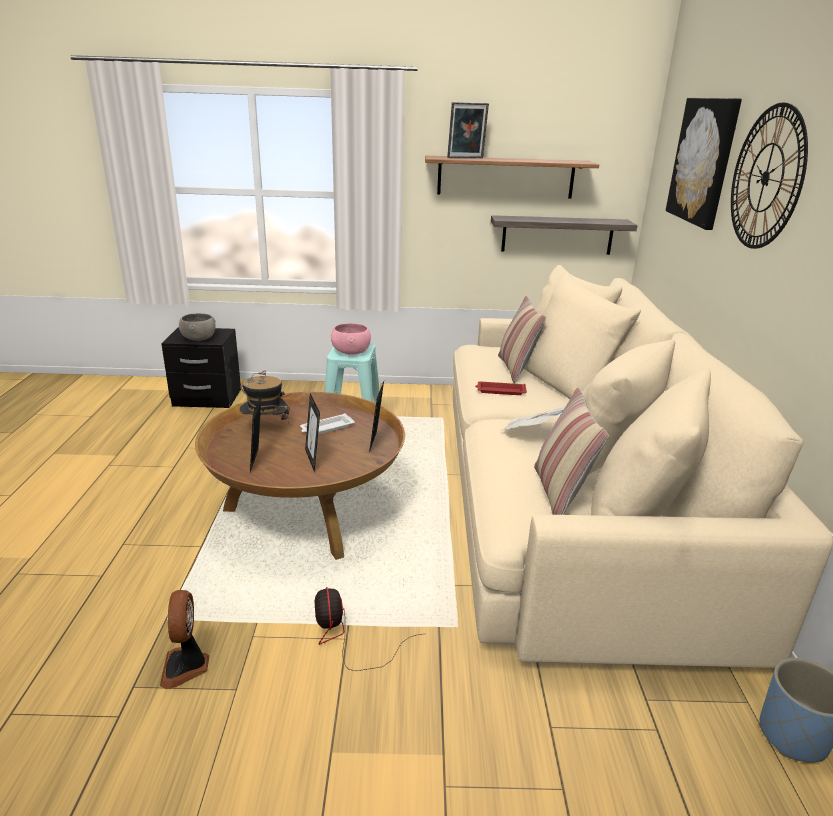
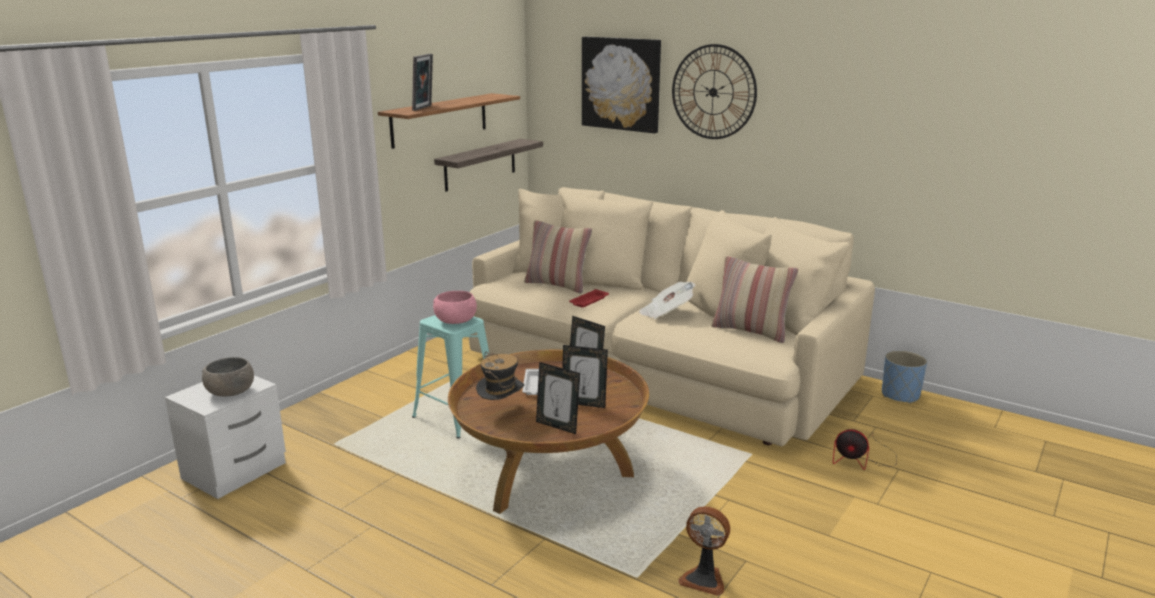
camera: 55 degrees left, 5 degrees down
black nightstand [161,327,241,408] -> white nightstand [165,376,286,499]
fan [315,587,422,671] -> fan moved to [833,429,897,470]

